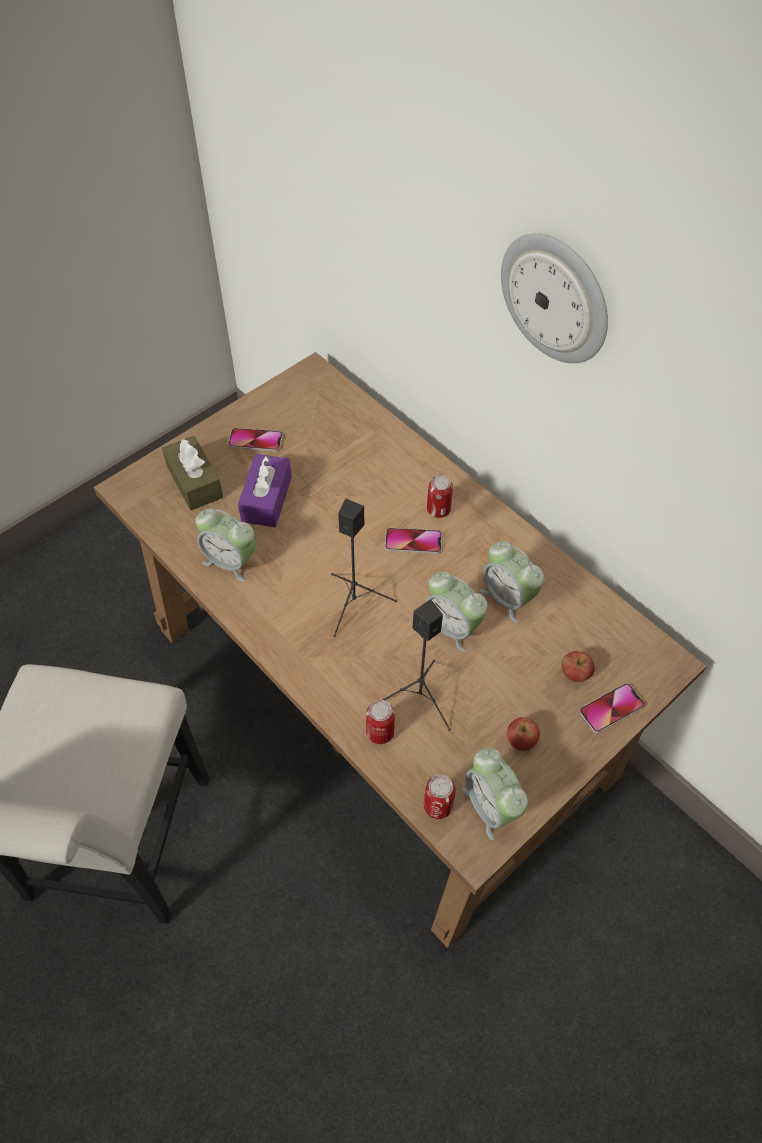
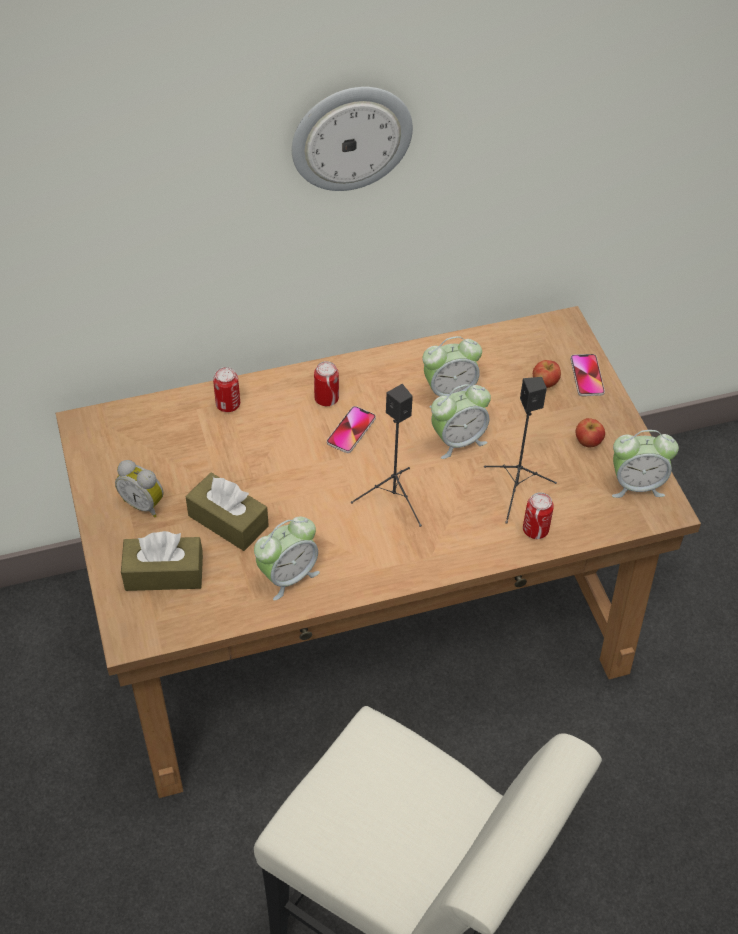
camera: 65 degrees left, 5 degrees down
phone [228,428,283,452] -> alarm clock [115,460,163,517]
purple tissue box [238,454,292,527] -> brown tissue box [186,473,269,551]
can [424,775,456,819] -> can moved to [213,367,240,412]

